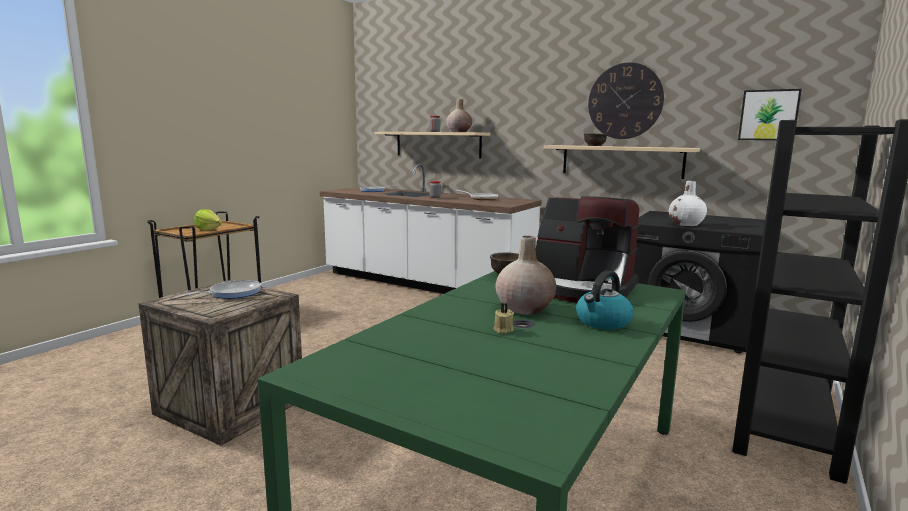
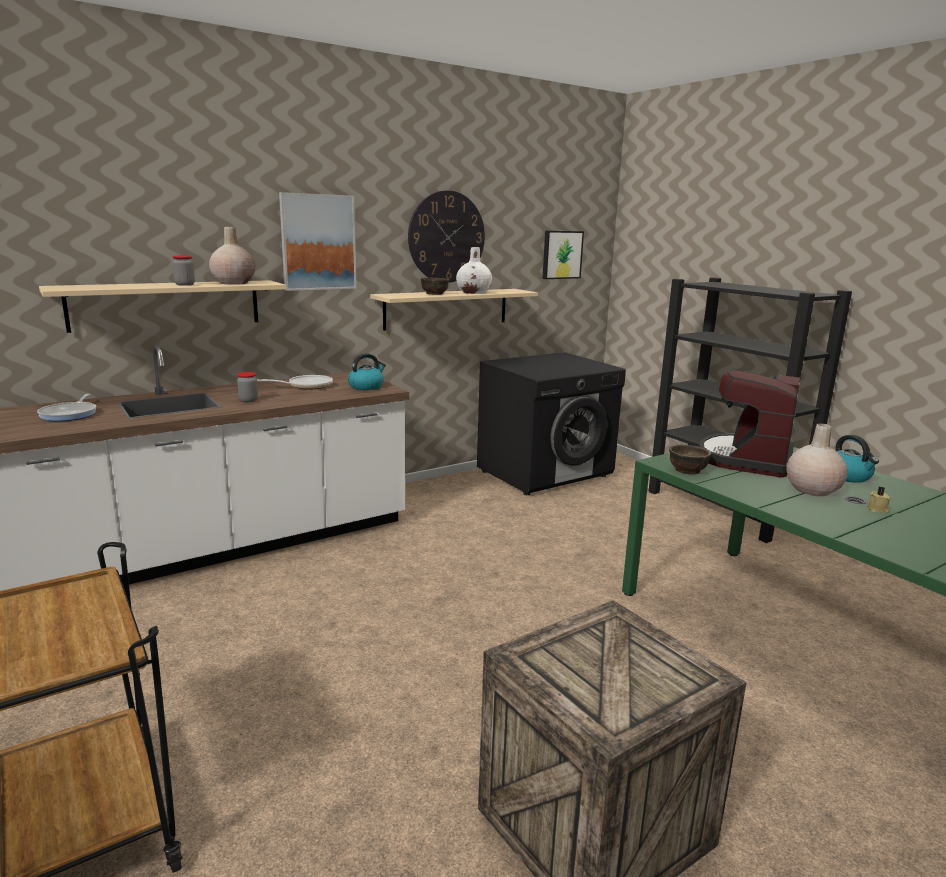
camera: 65 degrees left, 5 degrees up
frying pan [185,280,261,299] -> none
lettuce [194,209,222,231] -> none
coffee machine [536,196,640,303] -> coffee machine turned 150 degrees clockwise [699,370,800,477]
white vase [669,181,707,226] -> white vase moved to [456,247,492,294]
none -> picture [279,192,357,291]
none -> kettle [348,353,386,390]

